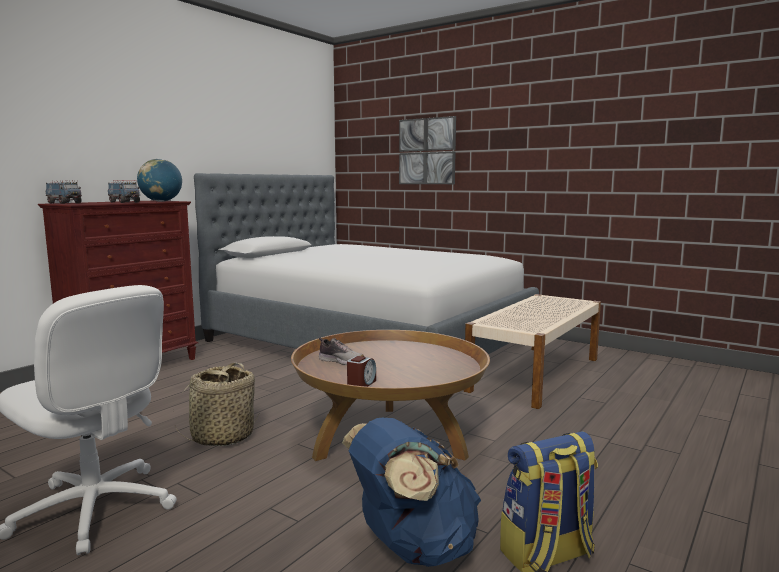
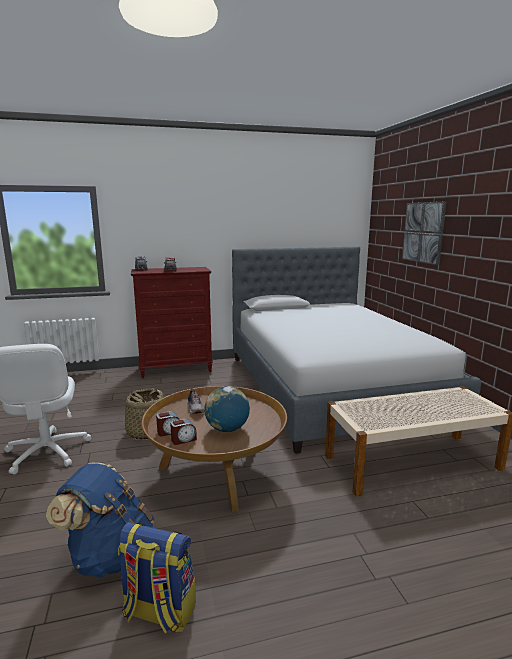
camera: 40 degrees right, 5 degrees up
globe [137,159,182,202] -> globe moved to [204,386,250,432]
none -> alarm clock [170,419,197,445]

